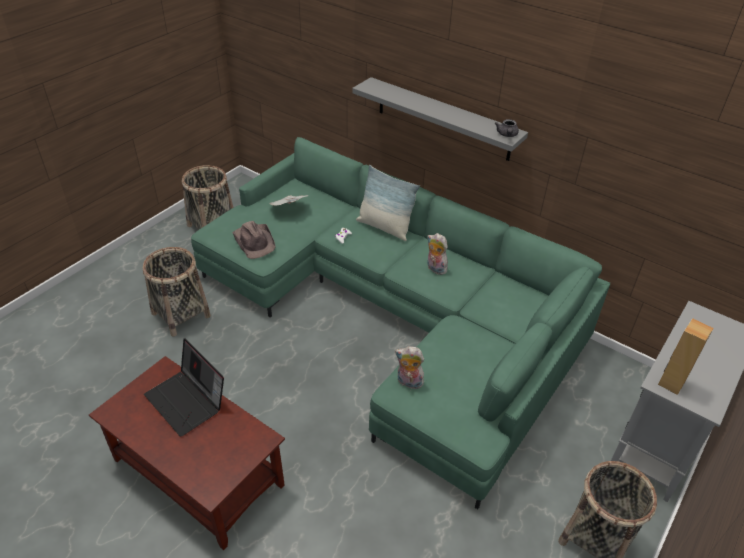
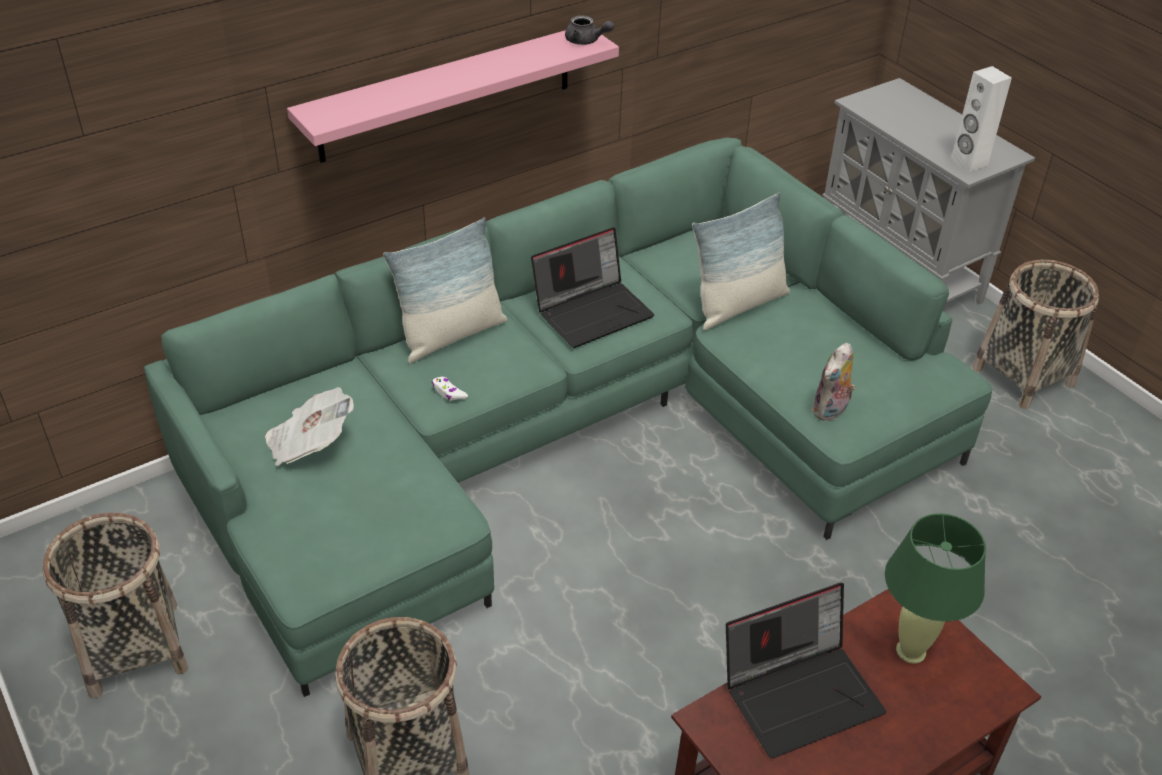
camera: 70 degrees left, 0 degrees up
brown hat [232,221,276,259] -> none
grey shelf [352,77,528,161] -> pink shelf [287,30,619,163]
plush toy [427,233,448,275] -> laptop [531,227,654,348]
brown speaker [658,318,713,395] -> white speaker [951,66,1012,173]
none -> pillow [692,193,790,330]
none -> green table lamp [885,513,986,664]

